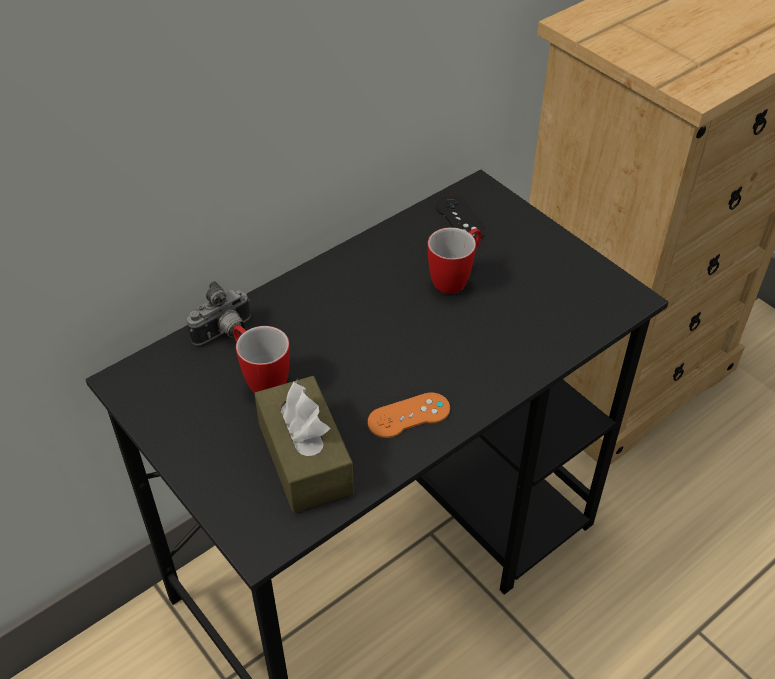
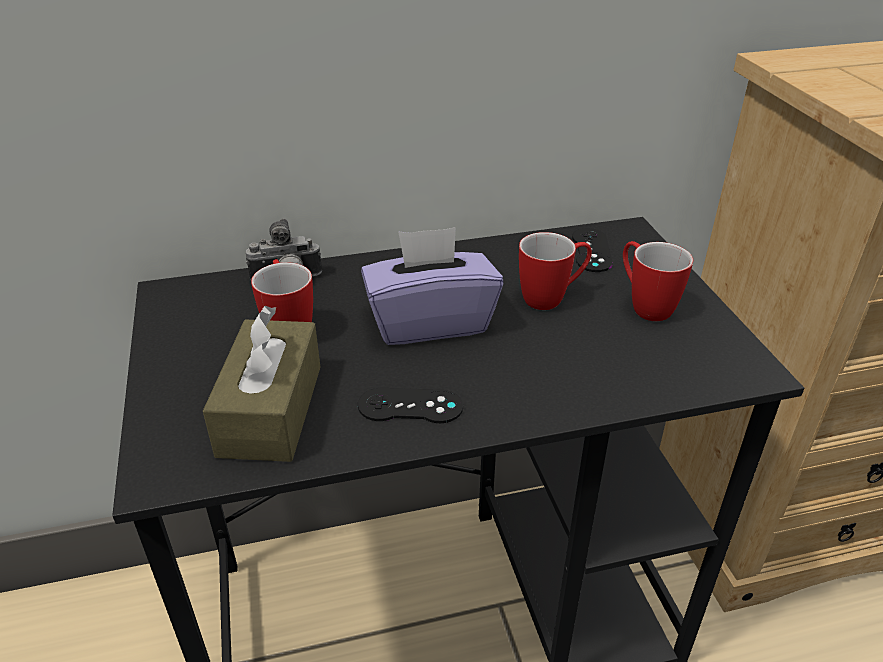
camera: 25 degrees right, 10 degrees down
orange game controller [368,392,450,438] -> black game controller [358,388,463,423]
none -> purple tissue box [361,227,504,345]
none -> mug [623,241,693,321]

